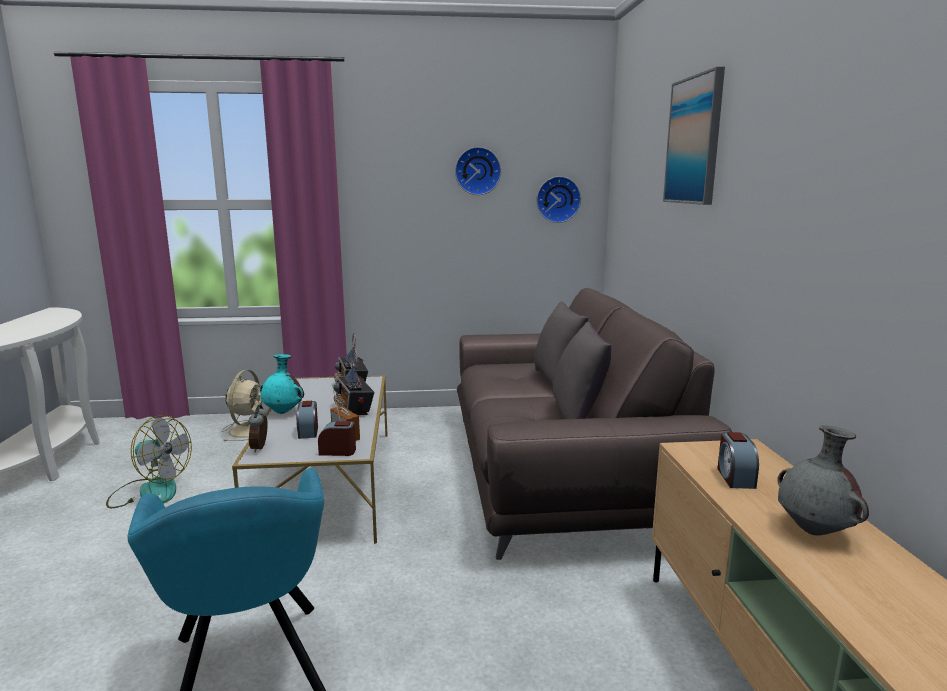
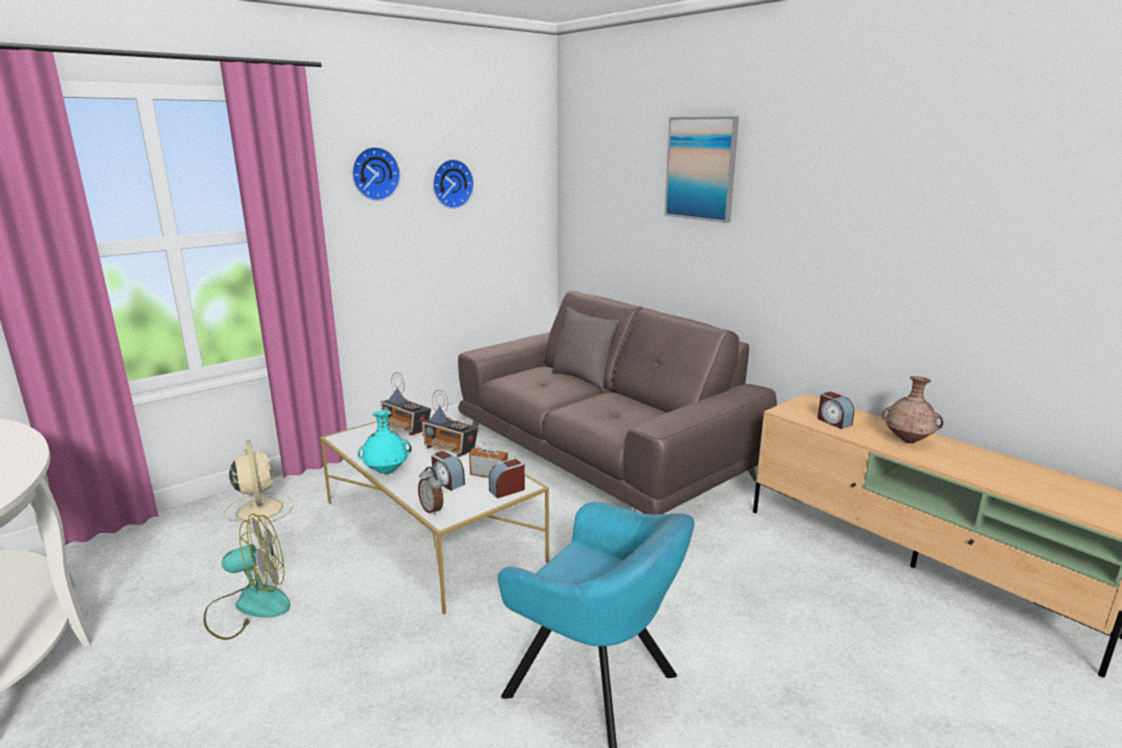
camera: 35 degrees left, 5 degrees up
wall clock [536,176,581,223] -> wall clock moved to [352,147,400,201]
grey pillow [552,322,611,419] -> none
grey vase [777,425,869,535] -> brown vase [882,376,944,443]

